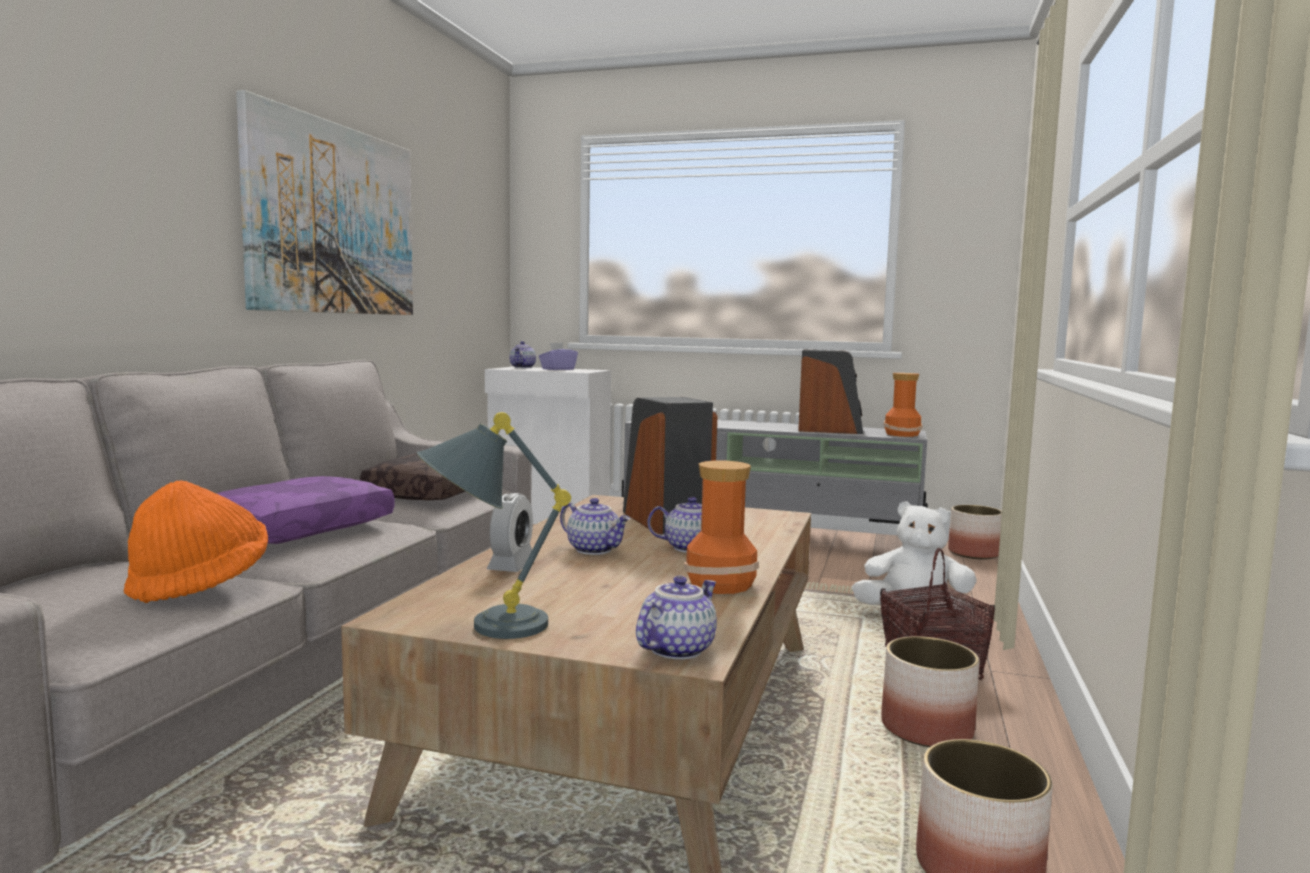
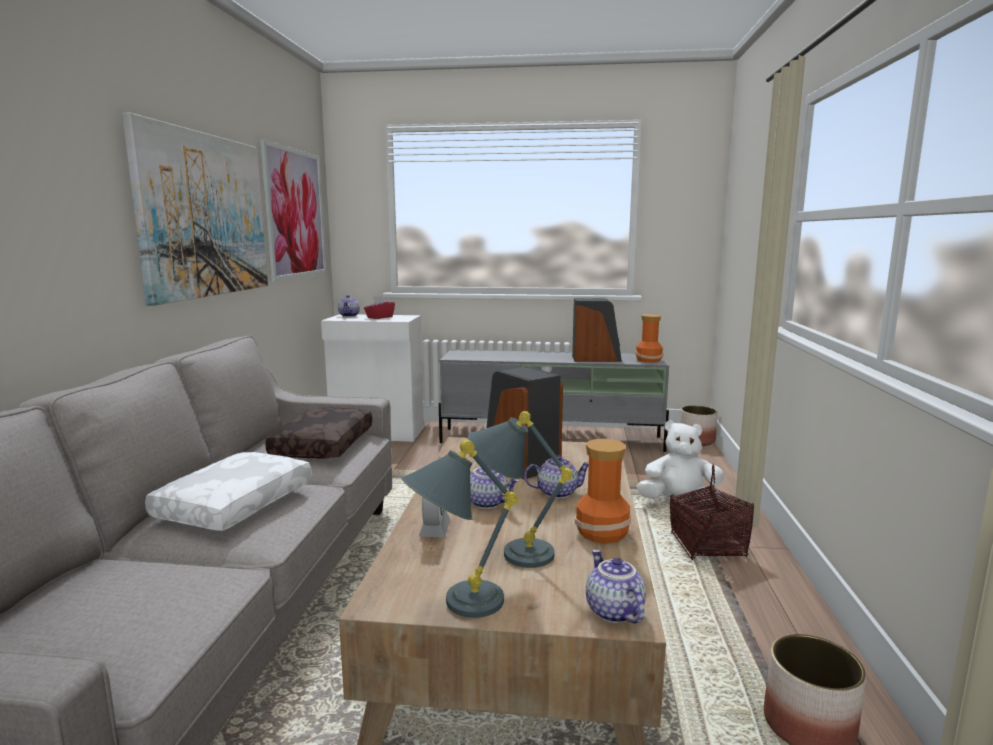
camera: 10 degrees left, 5 degrees up
orange hat [124,480,268,603] -> none
purple pillow [216,476,395,544] -> white pillow [145,452,312,531]
purple tissue box [539,343,578,370] -> red tissue box [364,296,395,319]
teapot [636,576,717,660] -> teapot turned 45 degrees counterclockwise [586,549,646,623]
planter [881,636,979,747] -> none
none -> picture [260,139,326,281]
none -> grey table lamp [468,411,573,568]

